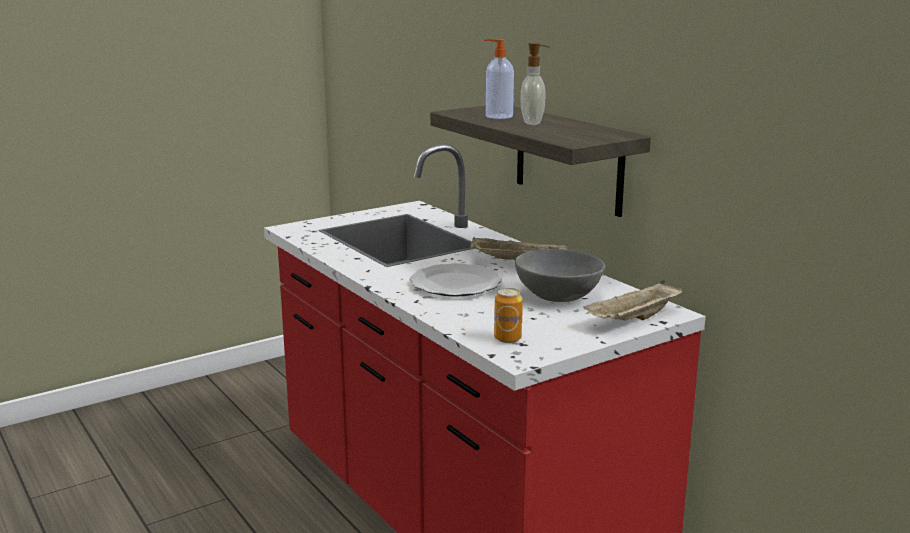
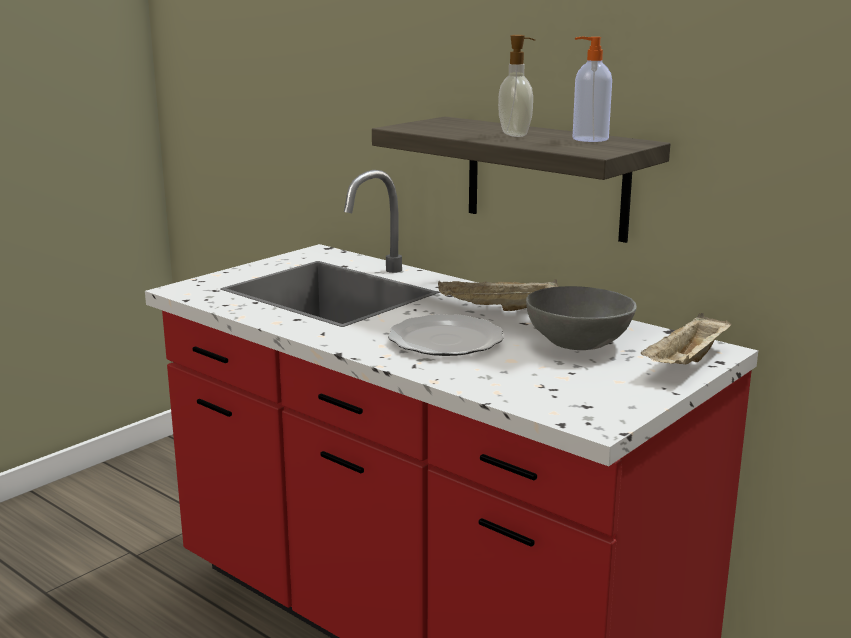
camera: 15 degrees left, 0 degrees up
soap dispenser [484,39,514,119] -> soap dispenser moved to [573,37,612,142]
can [494,288,523,343] -> none

